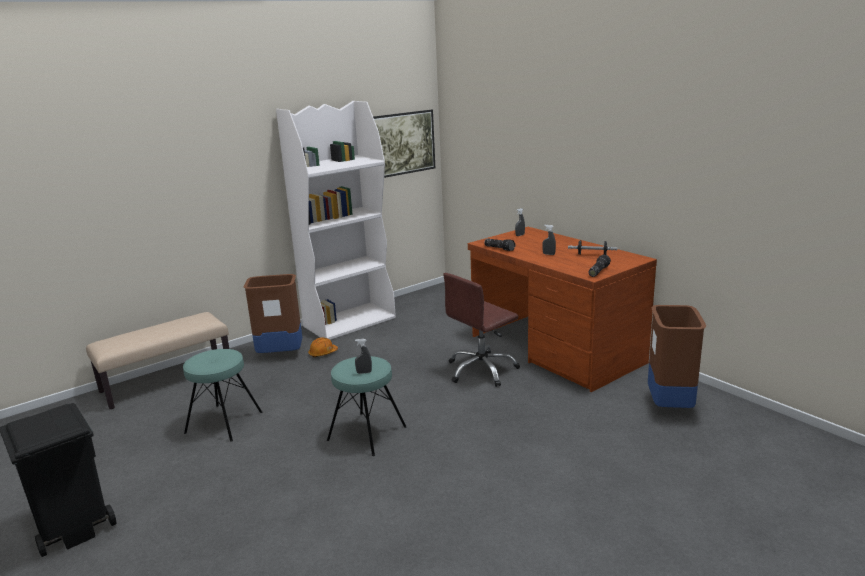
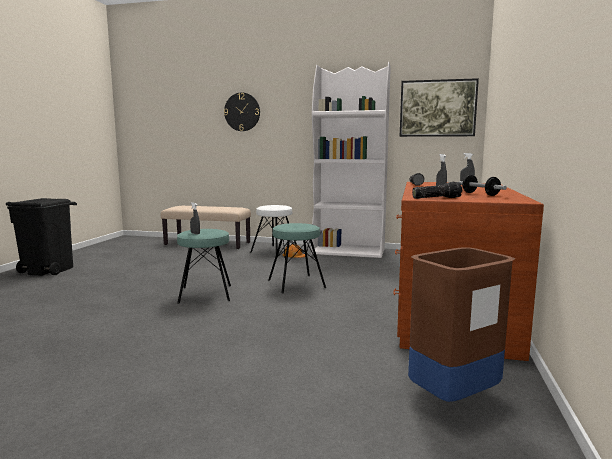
camera: 50 degrees right, 10 degrees down
turquoise stool [183,349,262,442] -> turquoise stool moved to [268,223,326,293]
brown trash can [243,274,302,353] -> white stool [250,205,297,253]
brown office chair [443,273,520,387] -> none
none -> wall clock [224,92,260,131]

